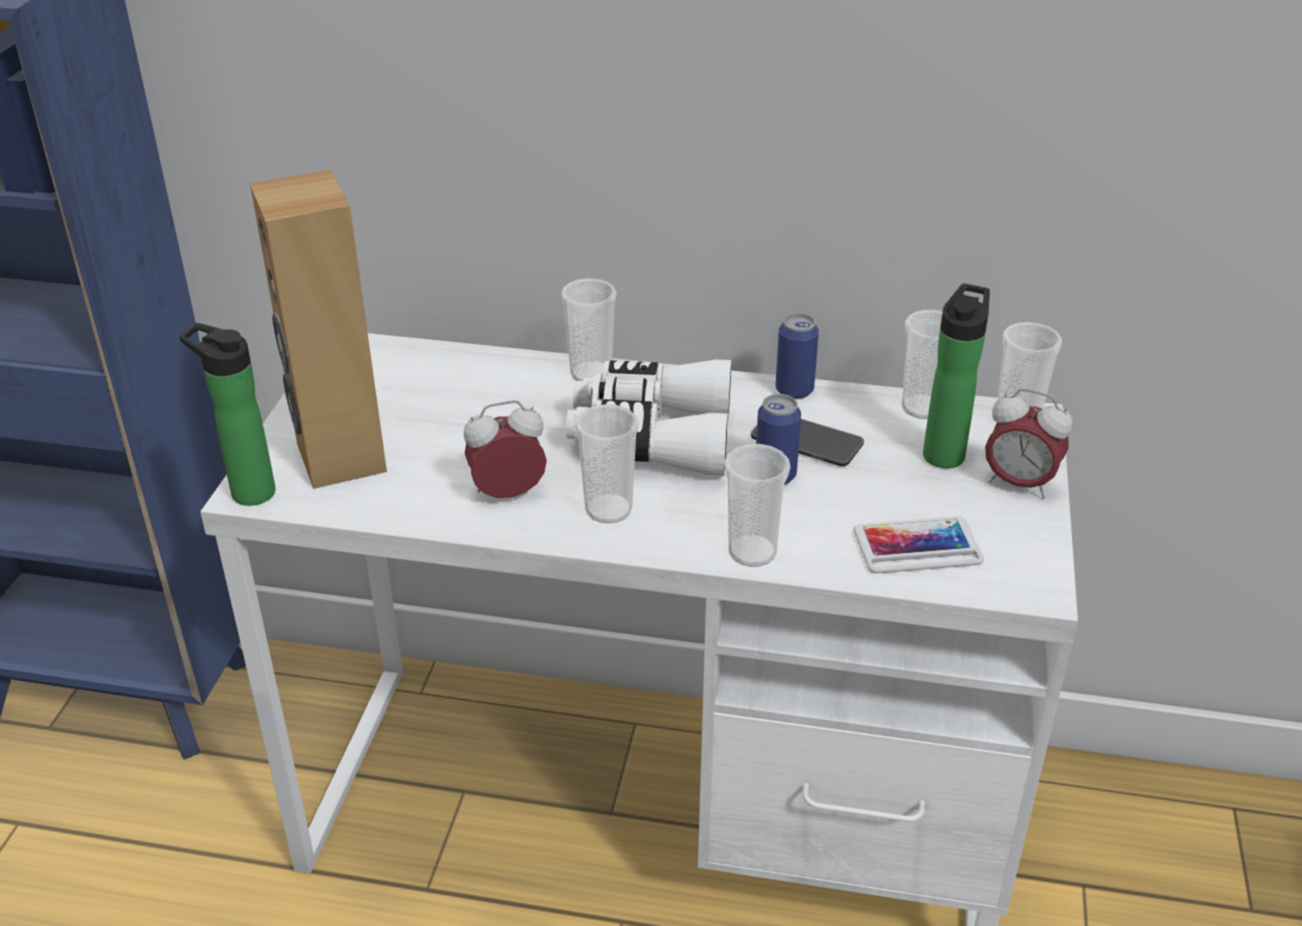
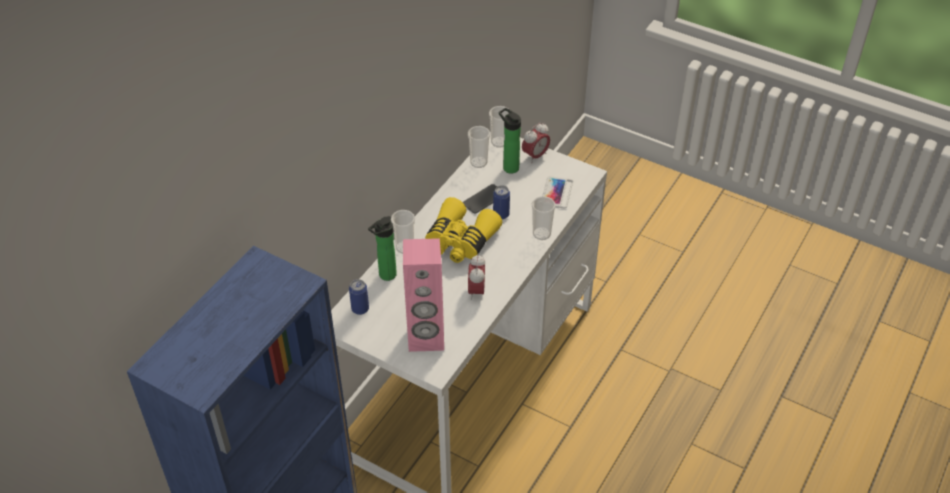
camera: 70 degrees left, 10 degrees up
bottle [179,323,276,506] -> bottle moved to [368,216,397,281]
brown speaker [250,170,387,489] -> pink speaker [403,238,444,352]
white binoculars [566,360,731,476] -> yellow binoculars [425,197,502,263]
cup [575,404,639,523] -> none
can [776,313,819,399] -> can moved to [349,279,369,315]

